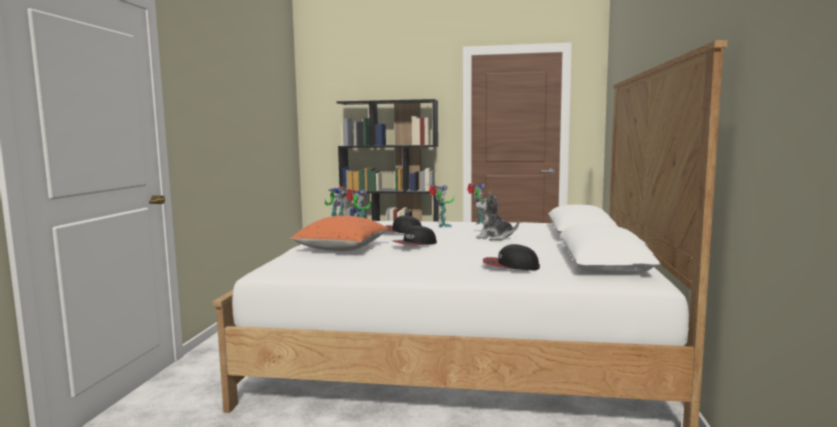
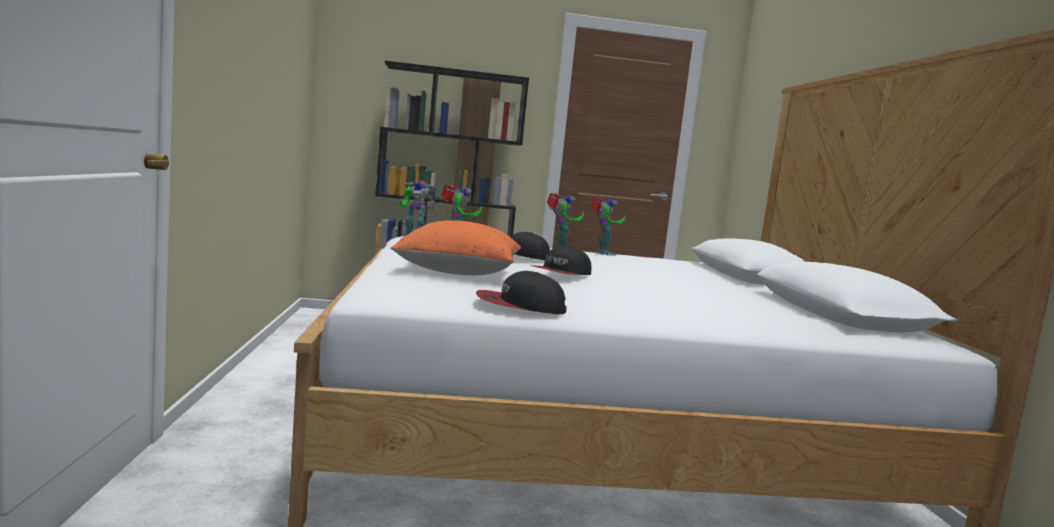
camera: 15 degrees left, 0 degrees up
plush toy [476,192,519,240] -> none
cap [483,244,540,270] -> cap moved to [476,271,567,314]

